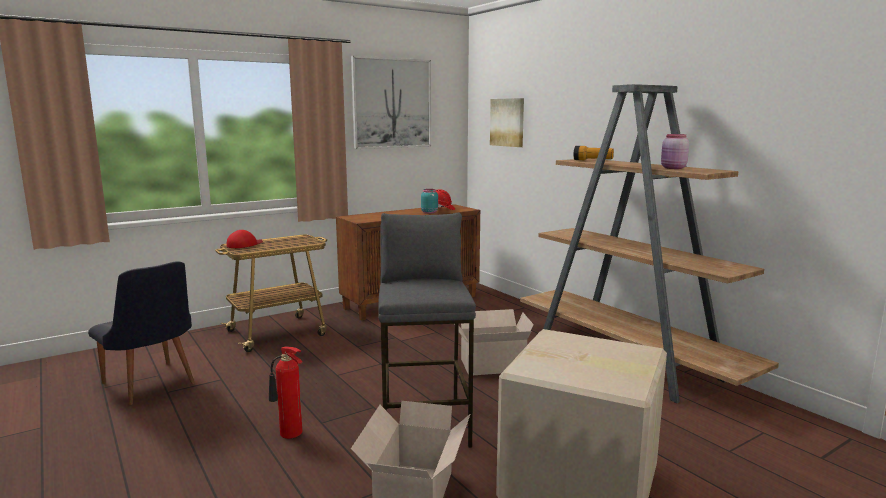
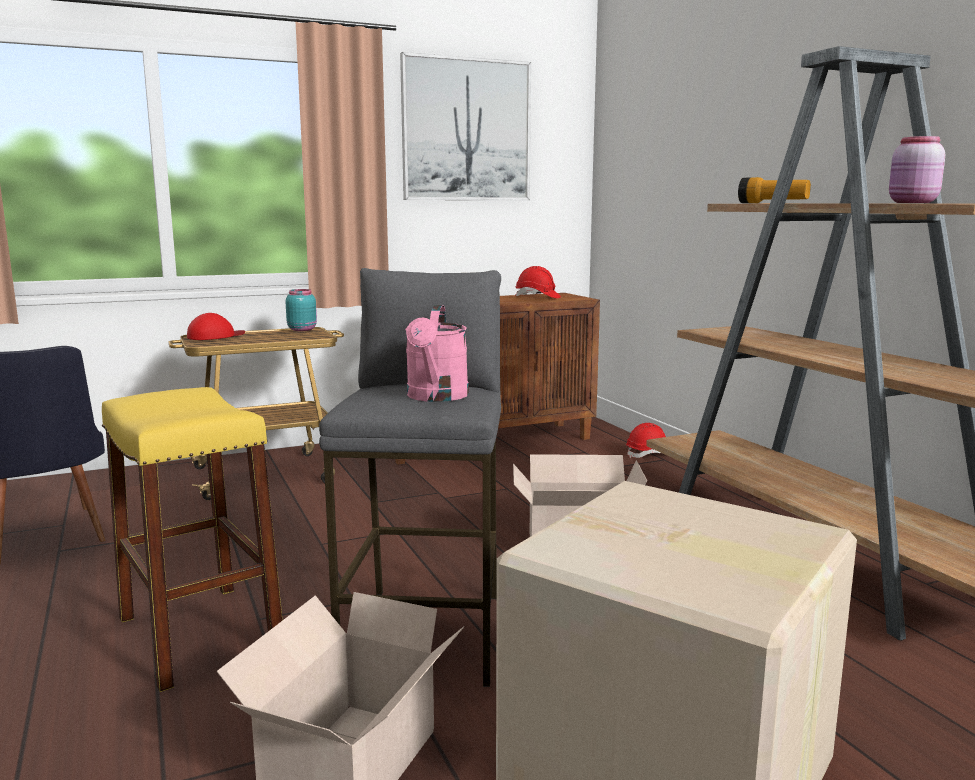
camera: 10 degrees right, 0 degrees up
fire extinguisher [269,346,302,439] -> yellow stool [102,387,283,692]
turquoise jar [421,189,438,213] -> turquoise jar moved to [286,289,317,331]
picture [490,98,524,147] -> none
none -> pink watering can [405,305,469,402]
none -> red hard hat [626,423,666,458]

